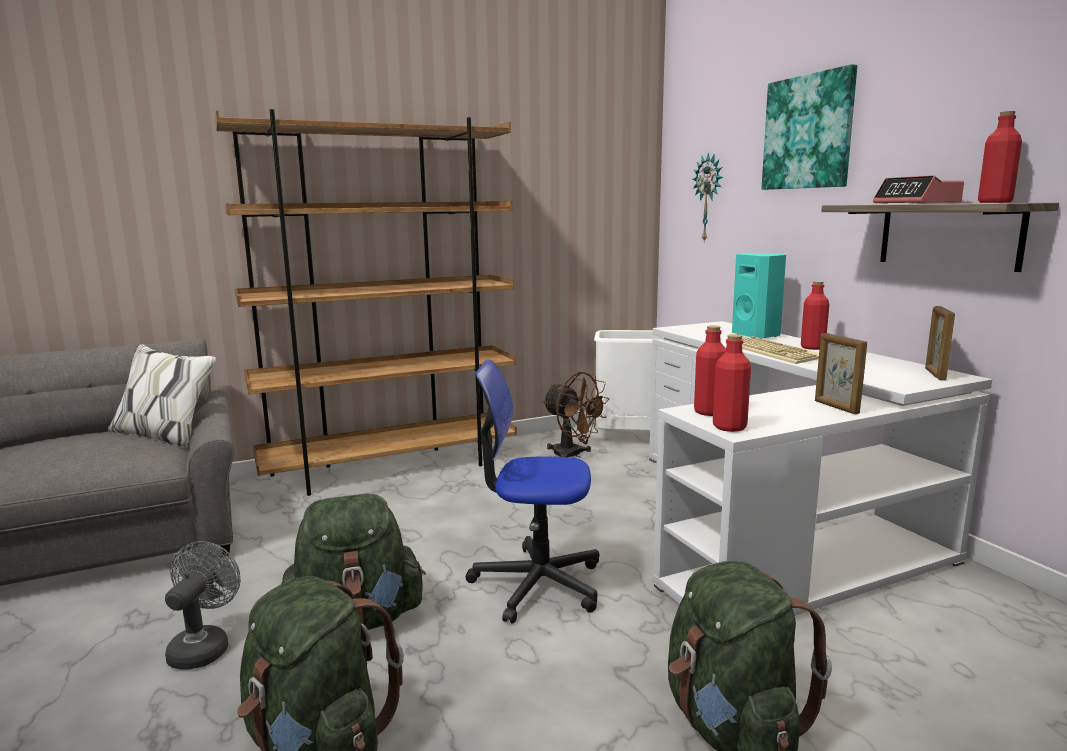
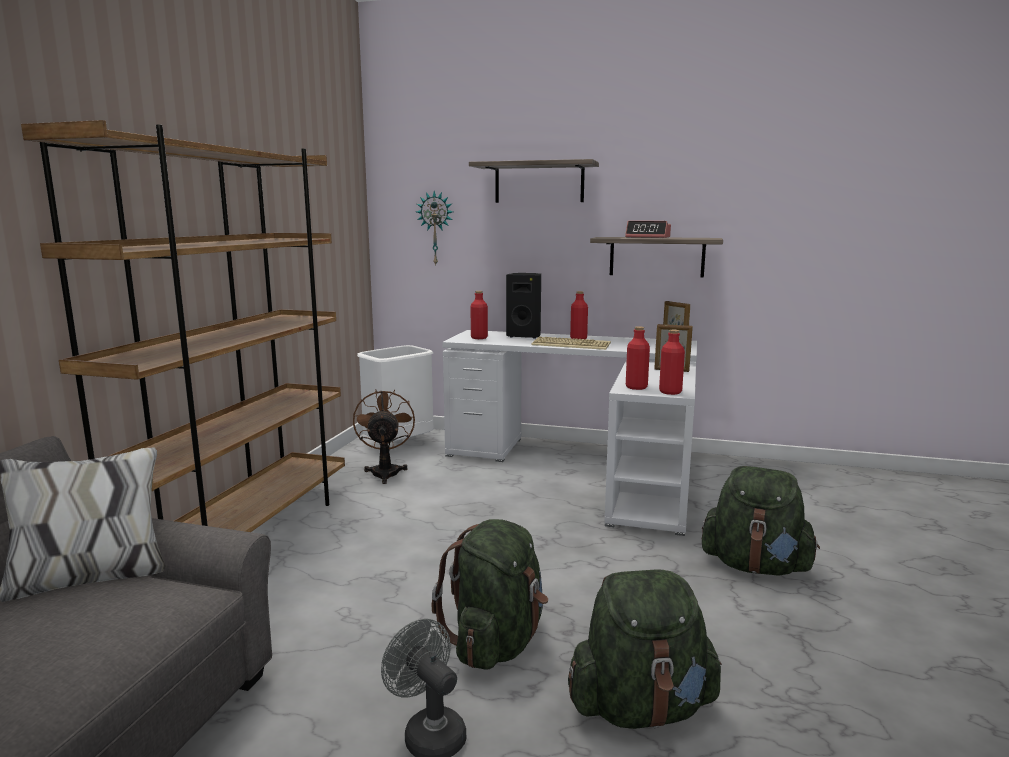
camera: 50 degrees left, 0 degrees up
office chair [466,359,599,624] -> none
brown fan [542,372,610,457] -> brown fan turned 90 degrees counterclockwise [353,390,415,484]
turquoise speaker [732,253,786,338] -> black speaker [506,273,541,339]
picture [762,64,857,190] -> shelf [469,159,599,203]
red bottle [978,111,1022,203] -> red bottle moved to [470,291,488,339]

